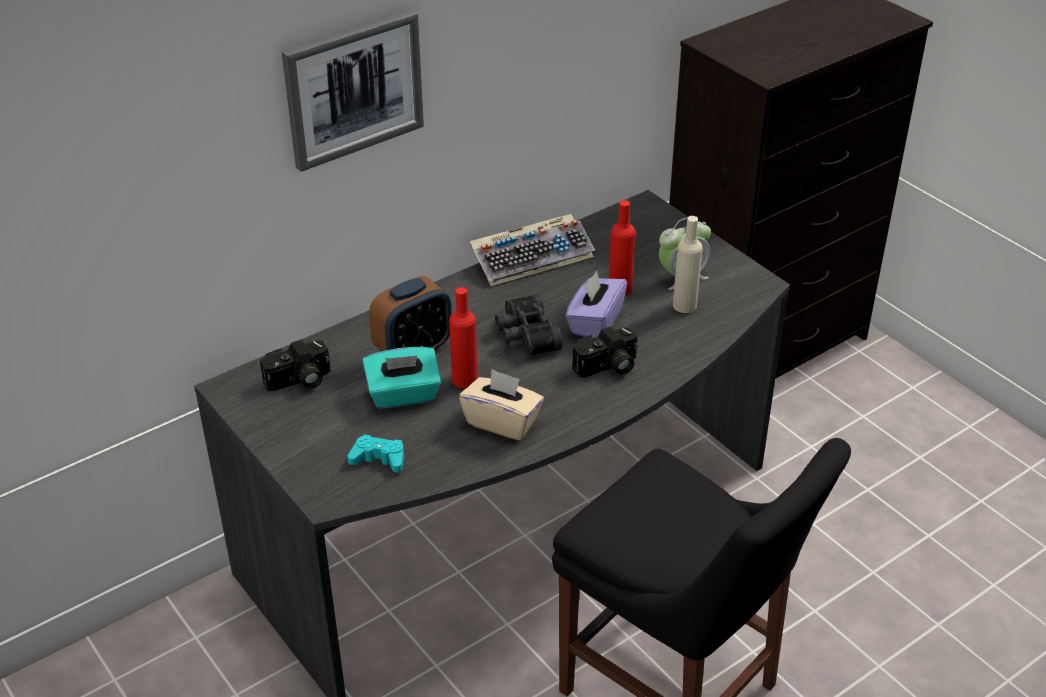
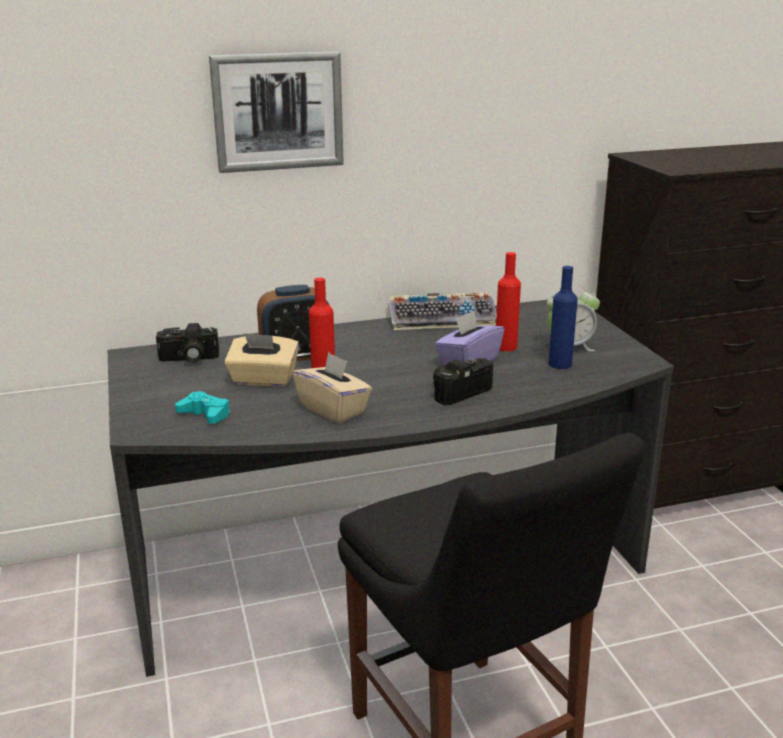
camera: 20 degrees right, 15 degrees down
turquoise tissue box [363,347,441,409] -> beige tissue box [224,333,299,387]
black binoculars [495,294,563,357] -> none
camera [572,326,638,377] -> camera turned 150 degrees clockwise [433,358,493,406]
beige bottle [673,216,703,313] -> blue bottle [549,266,578,369]

